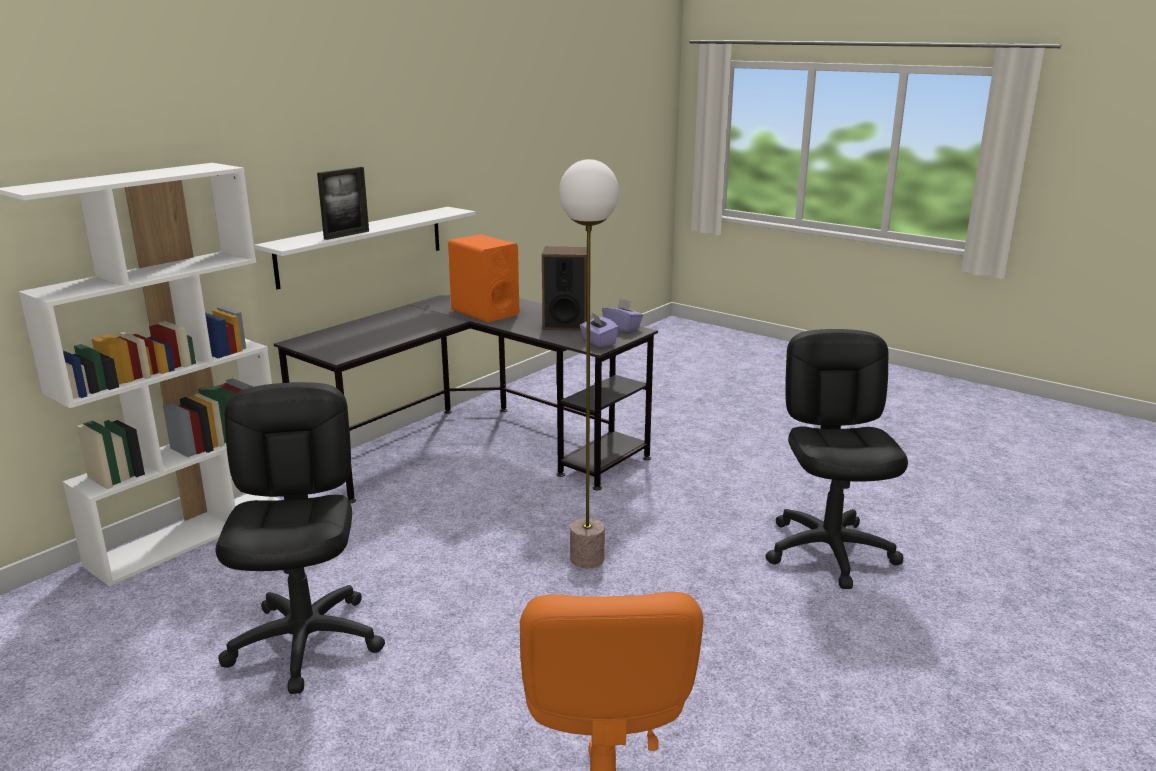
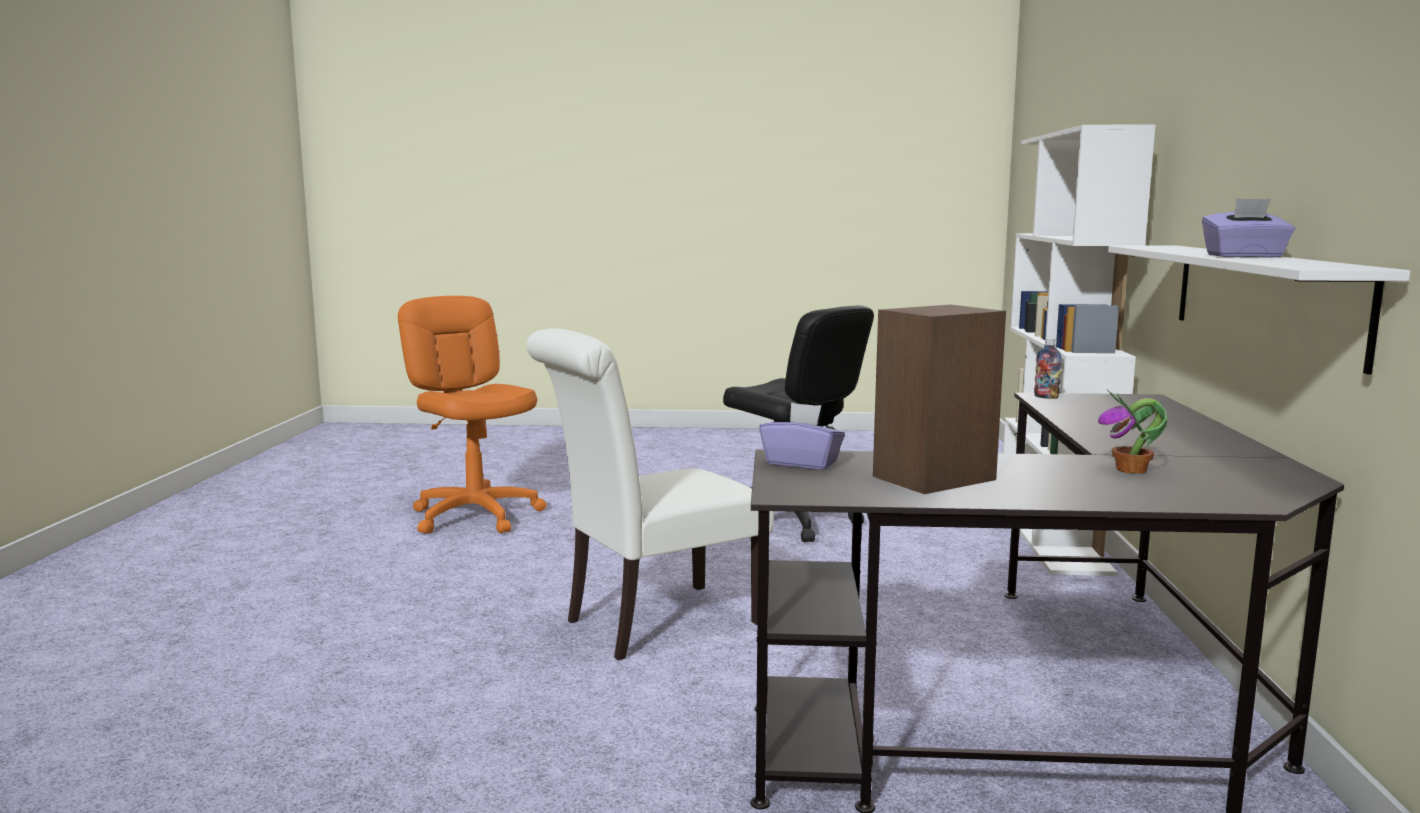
camera: 145 degrees right, 10 degrees down
picture frame [317,167,369,240] -> none
orange speaker [448,234,519,322] -> potted plant [1098,389,1167,474]
floor lamp [559,159,619,568] -> white chair [526,328,774,660]
purple tissue box [602,298,643,332] -> purple tissue box moved to [1202,198,1295,258]
black office chair [765,329,908,589] -> none
none -> bottle [1034,338,1062,399]

